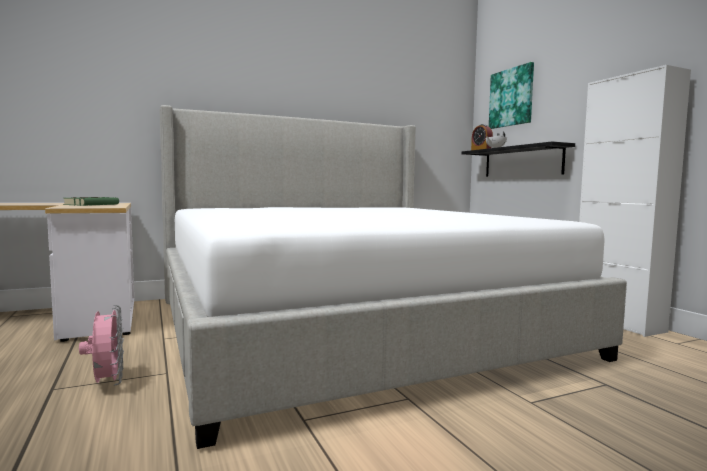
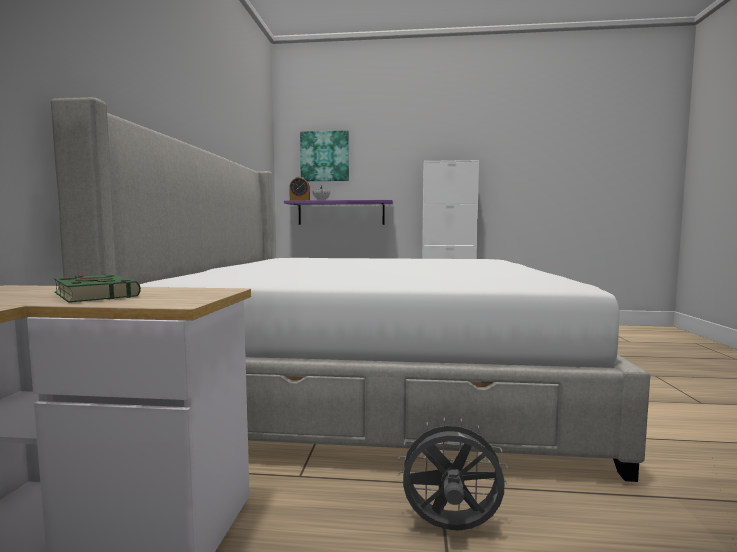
camera: 60 degrees left, 0 degrees up
pink fan [79,305,124,385] -> grey fan [398,418,508,531]
black shelf [462,141,575,177] -> purple shelf [284,200,393,225]

